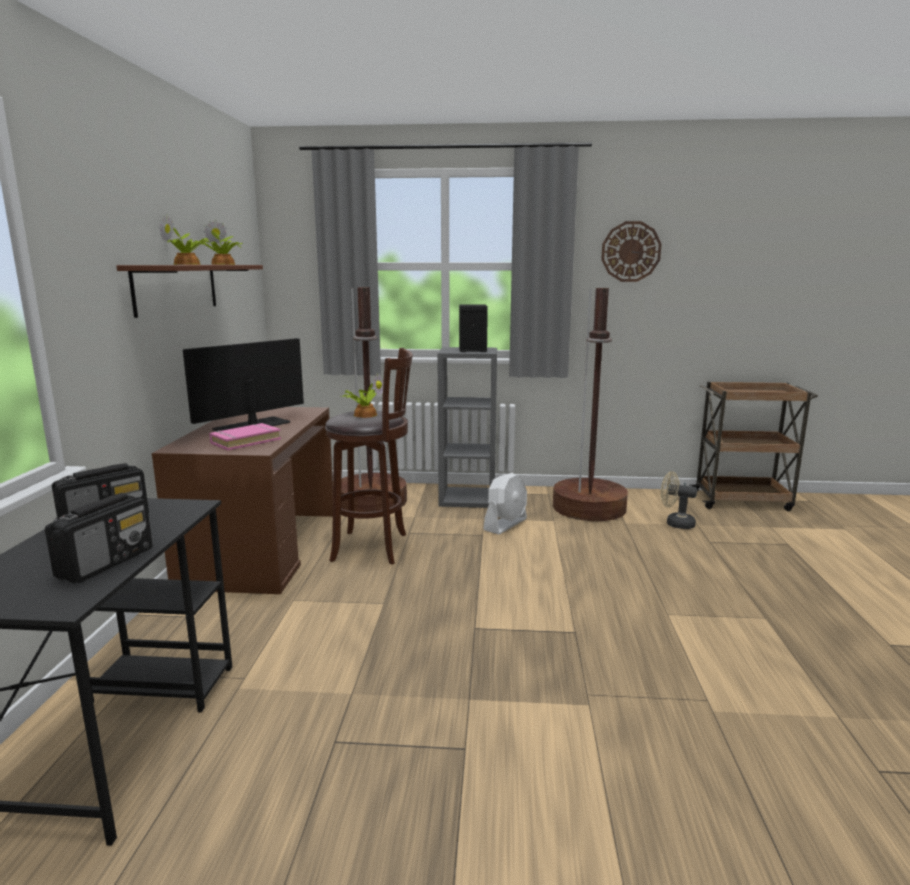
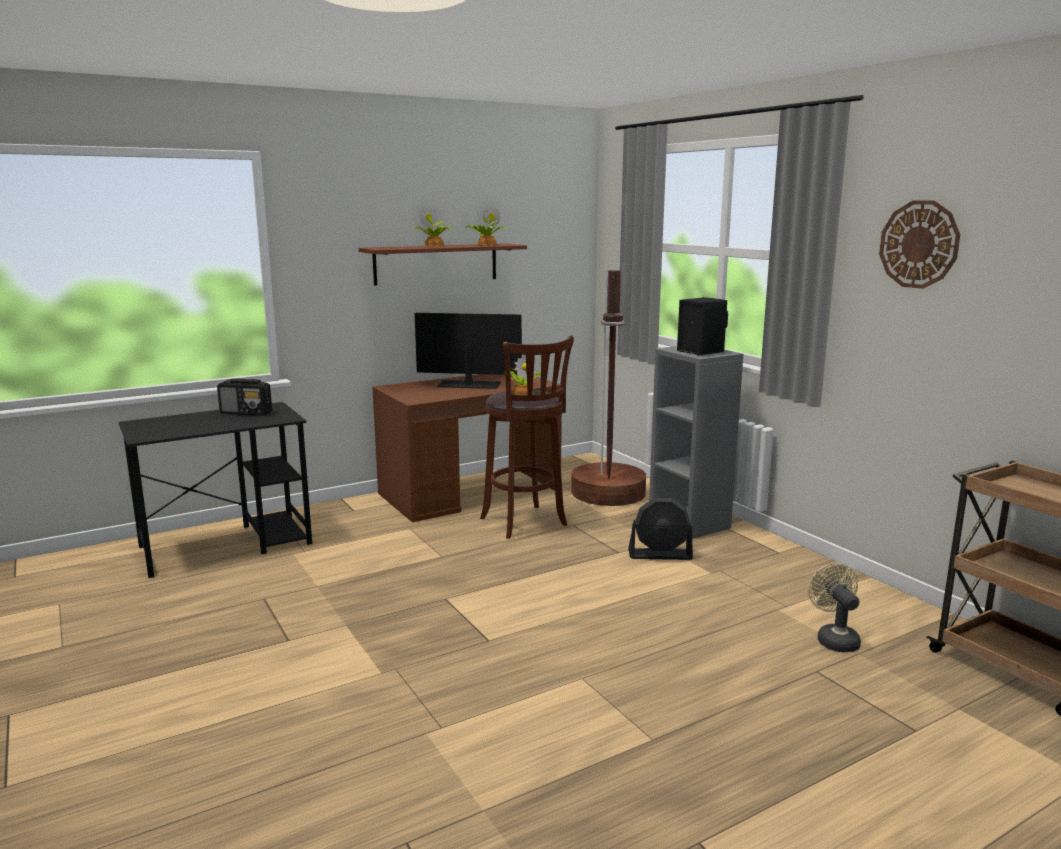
camera: 55 degrees right, 0 degrees up
radio [45,493,152,583] -> none
pink book [209,423,281,451] -> none
white fan [483,473,527,535] -> black fan [628,498,693,560]
brown floor lamp [553,288,628,521] -> none

